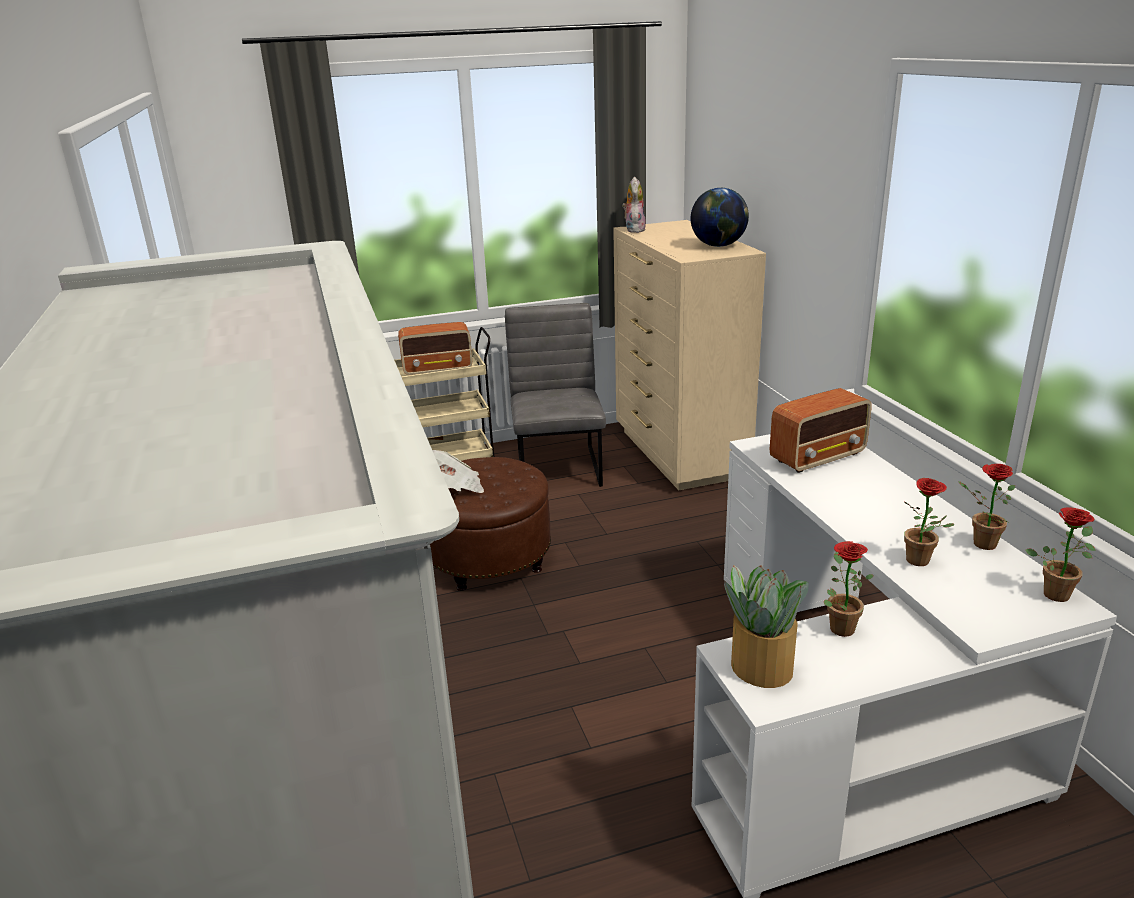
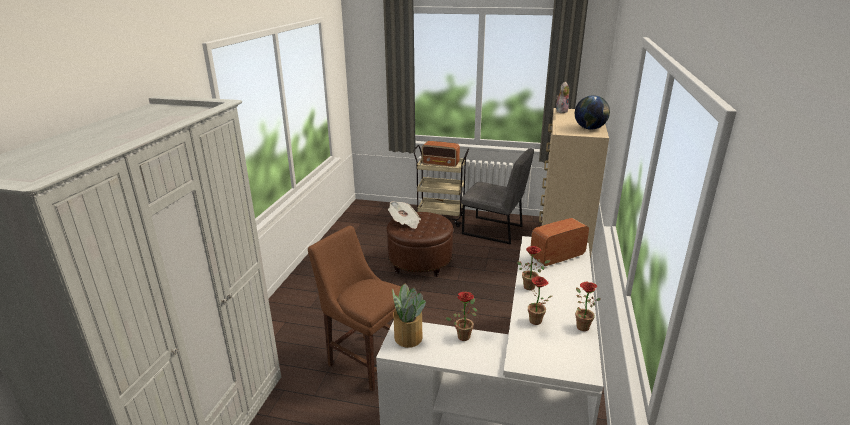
camera: 30 degrees right, 0 degrees up
grey chair [505,303,606,487] -> grey chair turned 90 degrees clockwise [461,148,534,245]
radio [770,388,872,473] -> radio turned 150 degrees clockwise [531,218,589,266]
potted plant [1025,507,1096,602] -> potted plant moved to [517,246,551,290]
none -> brown chair [308,226,410,392]

